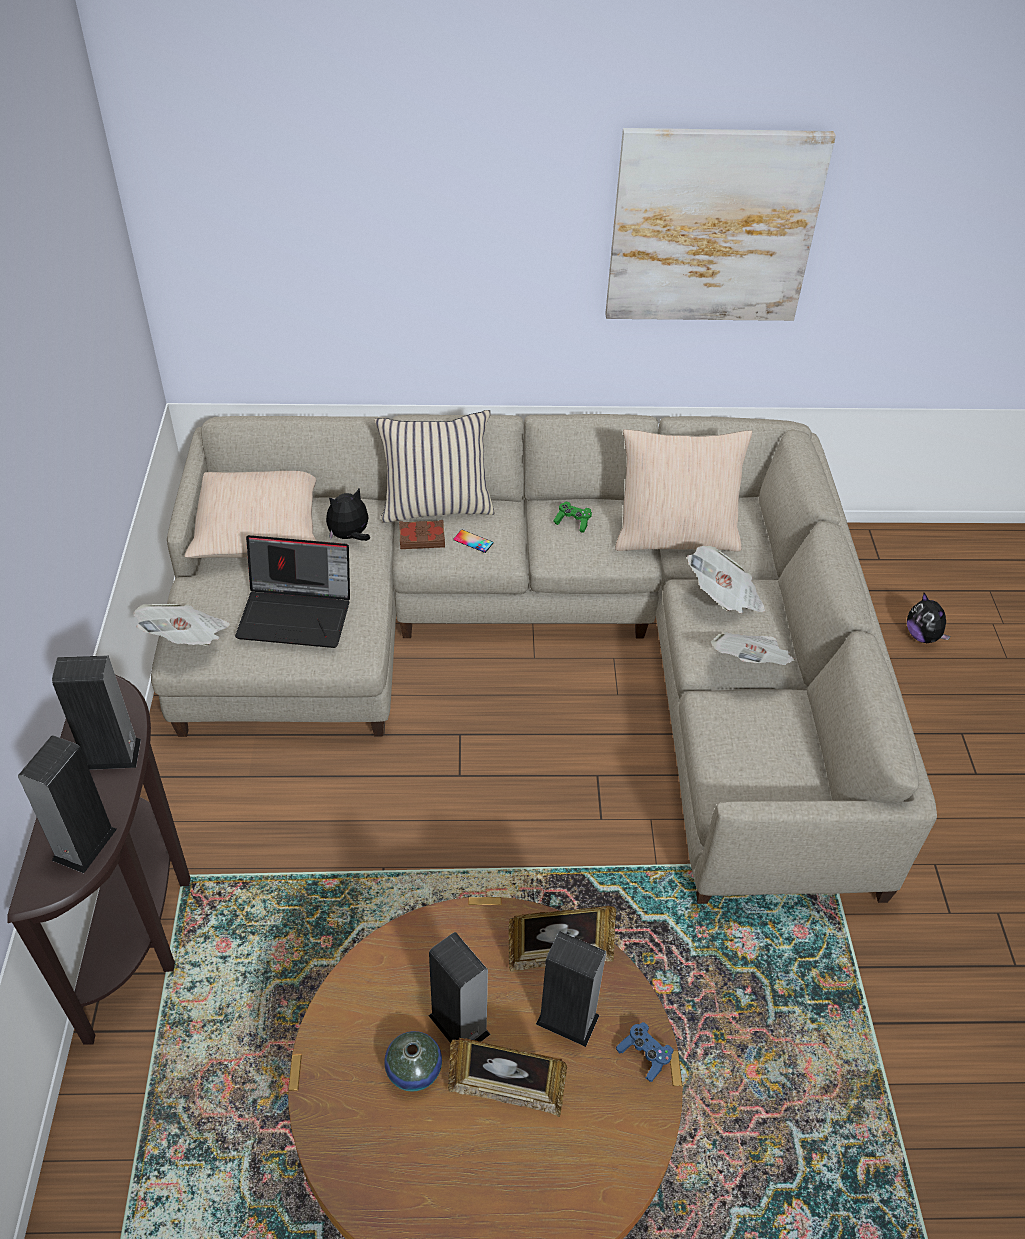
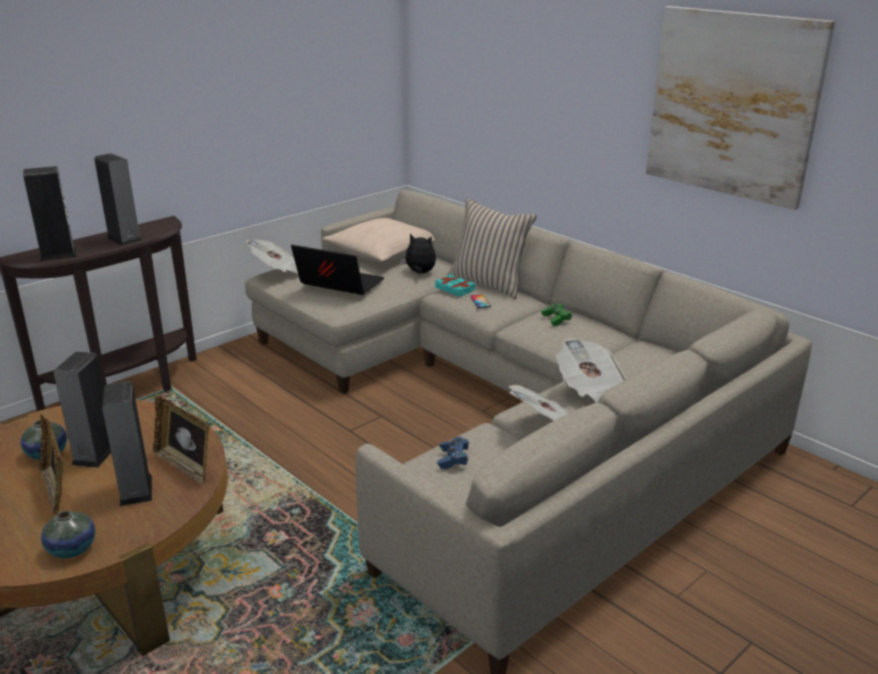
camera: 50 degrees right, 20 degrees down
laptop [235,535,350,648] -> laptop turned 150 degrees clockwise [291,245,384,295]
brown book [399,520,445,549] -> turquoise book [435,274,475,297]
beige pillow [615,429,752,551] -> none
blue game controller [616,1022,674,1082] -> blue game controller moved to [437,437,469,469]
plush toy [907,593,951,643] -> none
none -> vase [41,511,95,558]

